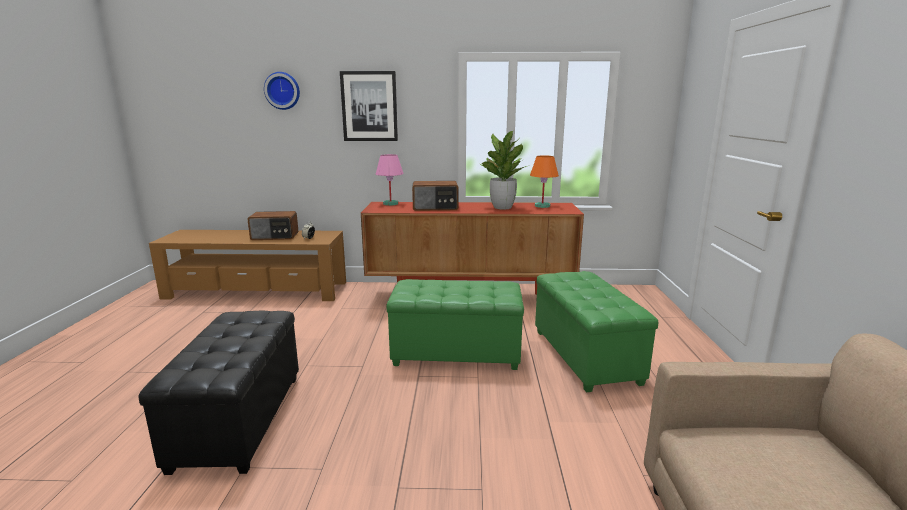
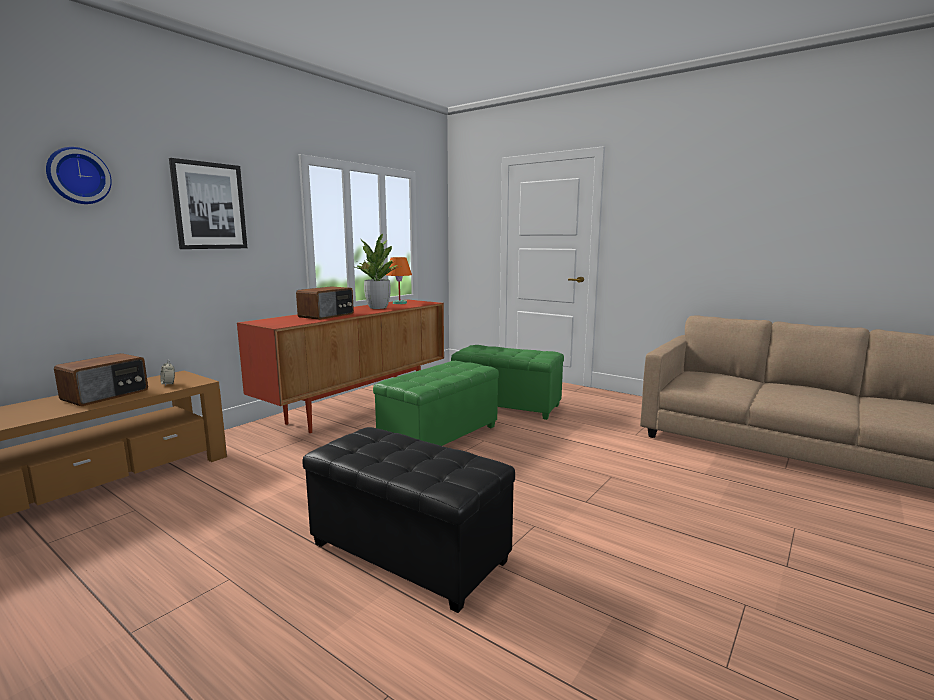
camera: 55 degrees left, 5 degrees down
pink table lamp [376,154,404,206] -> none

